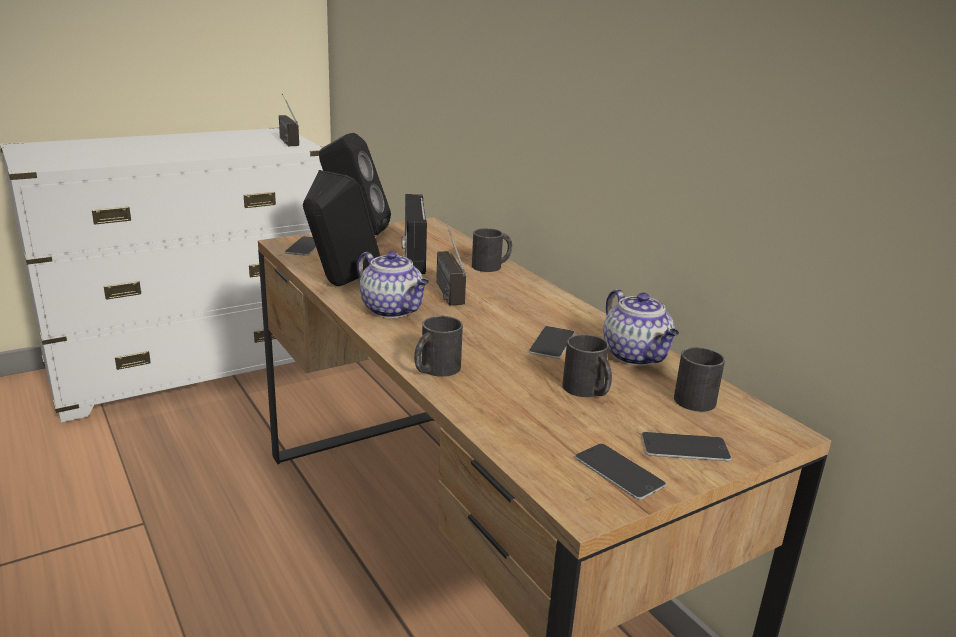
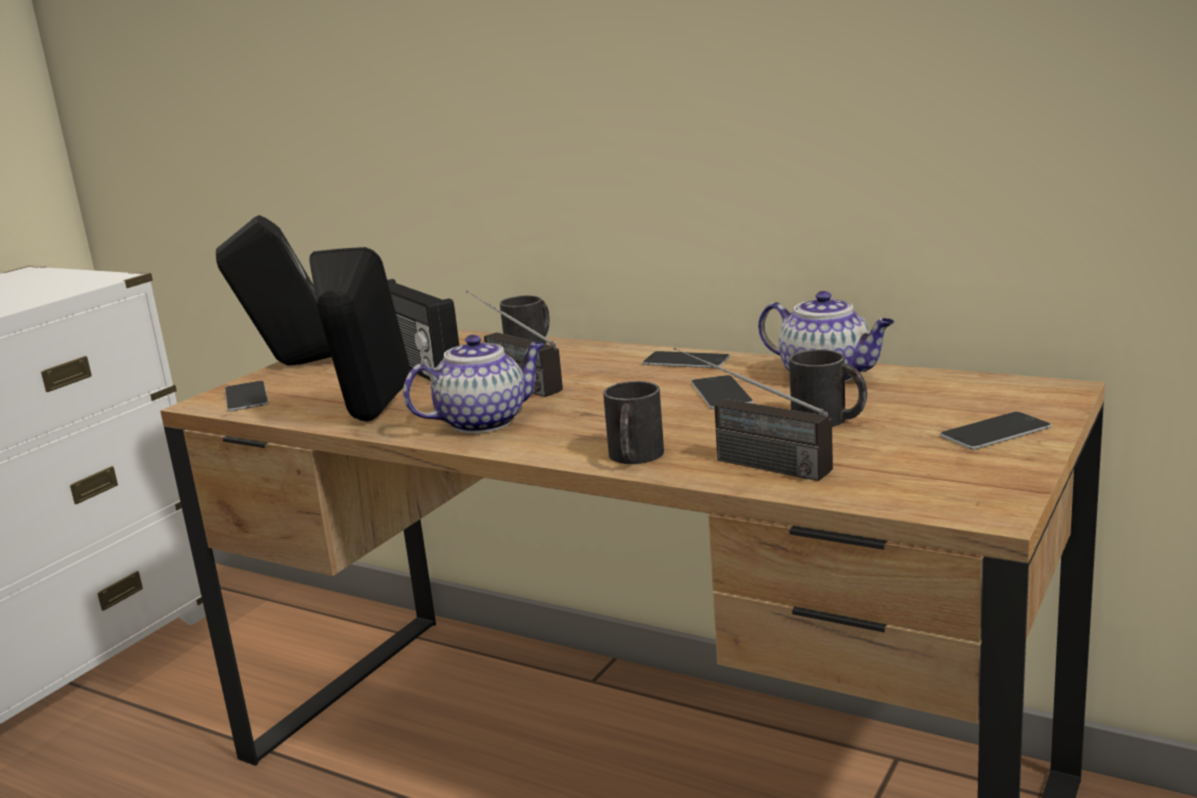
camera: 25 degrees left, 5 degrees down
radio [279,94,299,146] -> radio moved to [673,347,833,481]
teapot [357,251,429,318] -> teapot turned 45 degrees counterclockwise [403,335,545,434]
phone [575,443,666,500] -> phone moved to [642,351,730,368]
black mug [674,347,725,412] -> none

